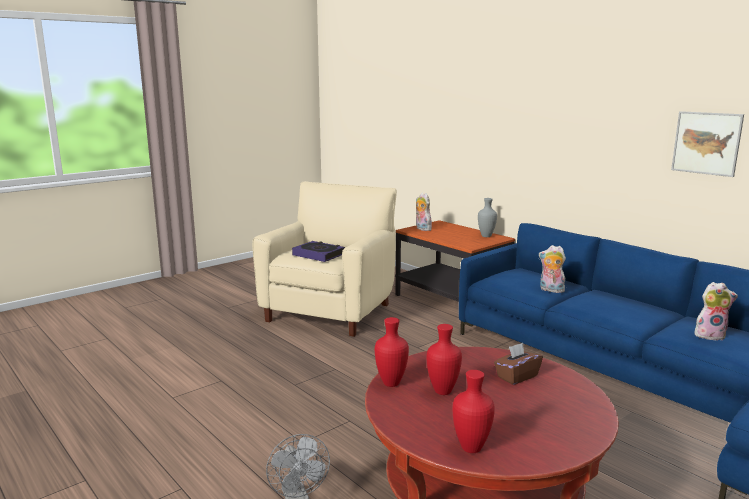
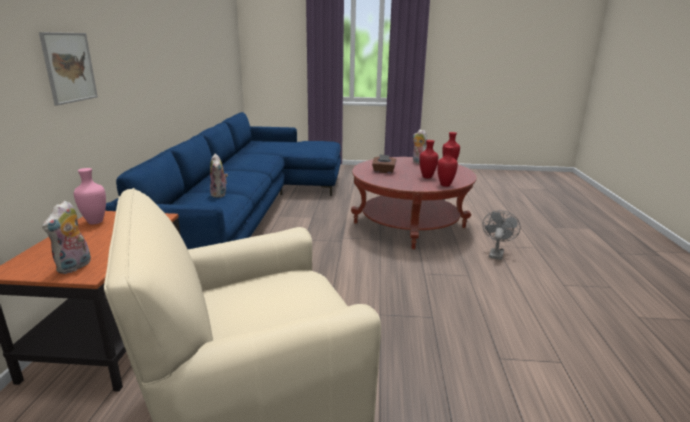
camera: 135 degrees left, 5 degrees up
book [292,241,345,262] -> none
grey vase [478,198,497,237] -> pink vase [74,168,106,225]
picture [671,111,744,177] -> picture moved to [39,32,98,105]
plush toy [694,282,738,340] -> plush toy moved to [413,129,427,164]

